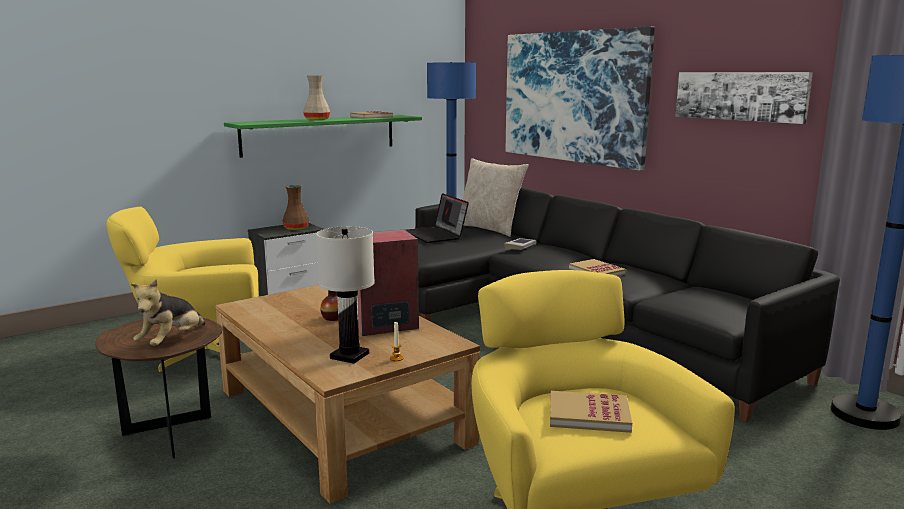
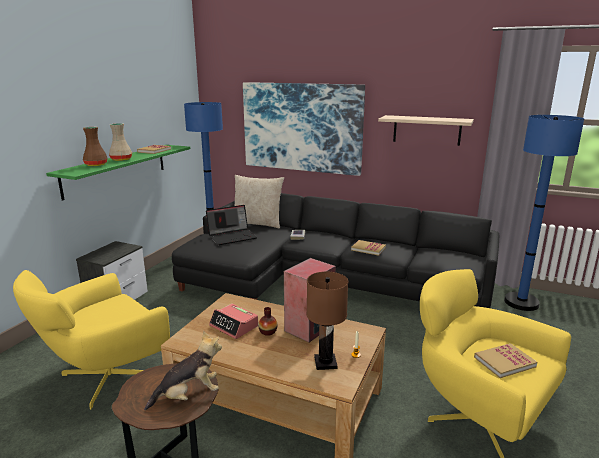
camera: 30 degrees left, 5 degrees up
plush toy [130,279,205,346] -> plush toy turned 105 degrees counterclockwise [144,331,222,411]
brown vase [282,185,309,230] -> brown vase moved to [83,127,107,166]
white table lamp [316,226,375,364] -> brown table lamp [307,272,348,370]
laptop [406,193,469,243] -> laptop turned 60 degrees counterclockwise [206,205,257,245]
picture [676,72,813,124] -> shelf [378,115,474,146]
none -> alarm clock [209,304,258,339]

